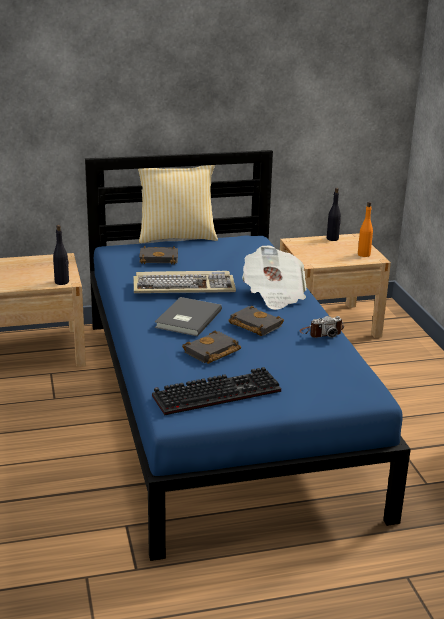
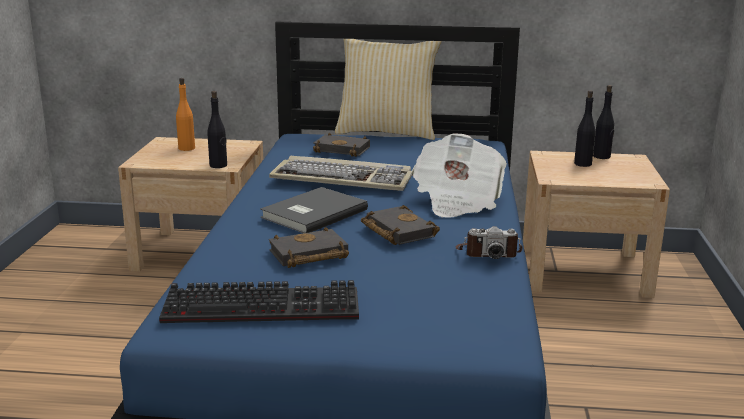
camera: 20 degrees right, 5 degrees down
orange bottle [358,202,373,257] -> orange bottle moved to [176,78,195,151]
none -> black bottle [574,91,595,167]

